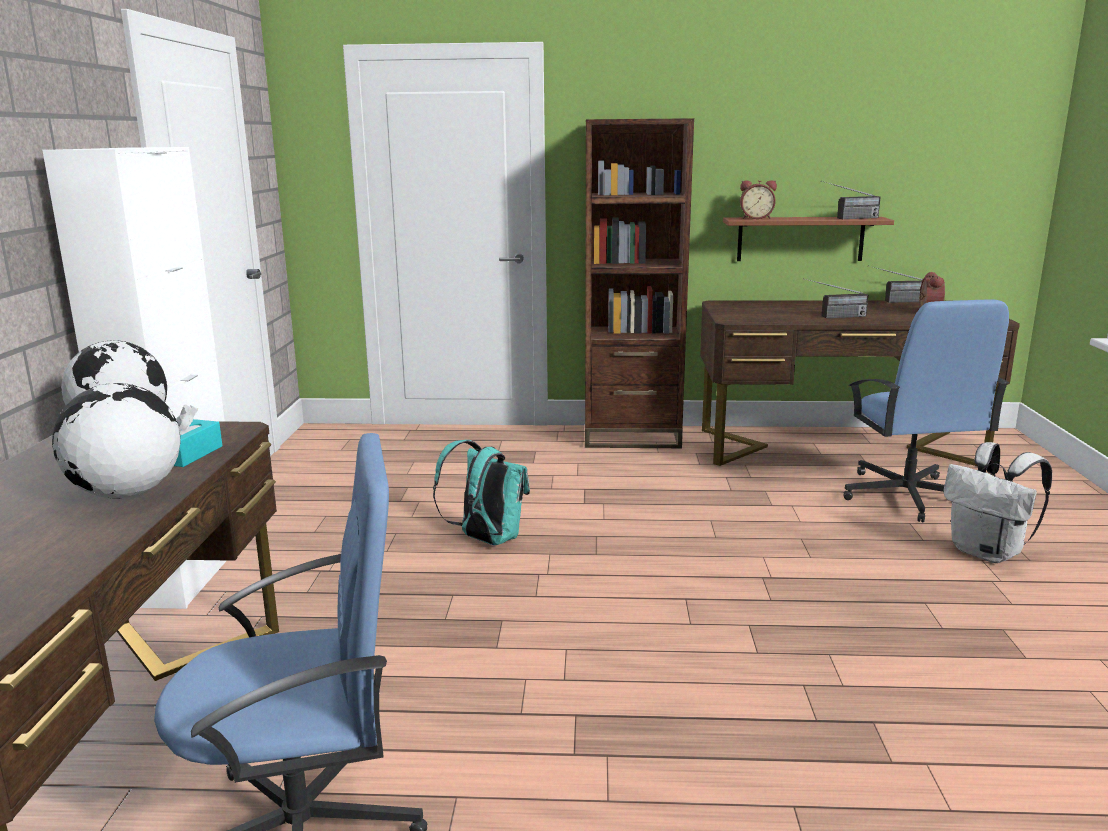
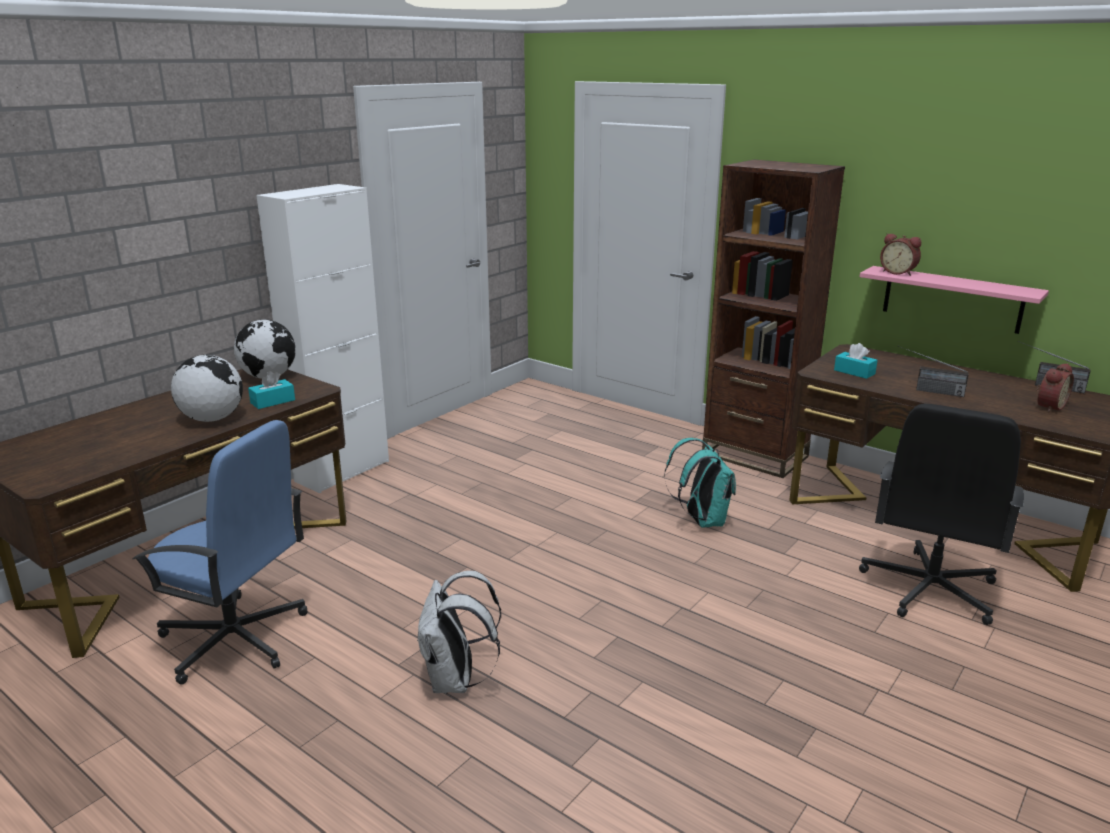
camera: 35 degrees right, 5 degrees up
turquoise backpack [433,440,530,545] -> turquoise backpack moved to [664,438,736,528]
brown shelf [723,217,894,261] -> pink shelf [859,266,1049,334]
radio [821,181,881,219] -> none
blue office chair [843,299,1009,522] -> black office chair [859,404,1024,625]
white backpack [943,442,1052,563] -> white backpack moved to [416,571,501,693]
none -> turquoise tissue box [834,343,878,379]

